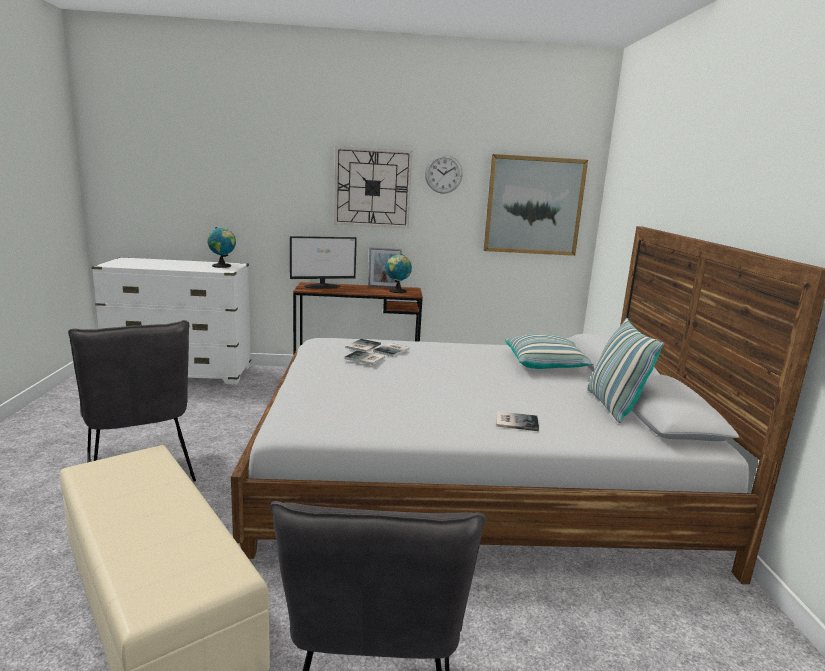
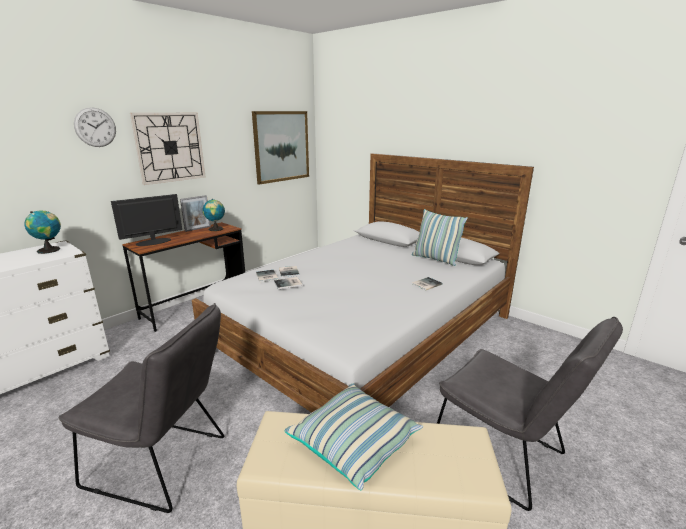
camera: 45 degrees left, 5 degrees up
monitor [290,236,357,289] -> monitor turned 150 degrees counterclockwise [111,194,182,246]
wall clock [425,155,463,194] -> wall clock moved to [74,107,116,147]
pillow [505,334,594,369] -> pillow moved to [284,384,423,490]

